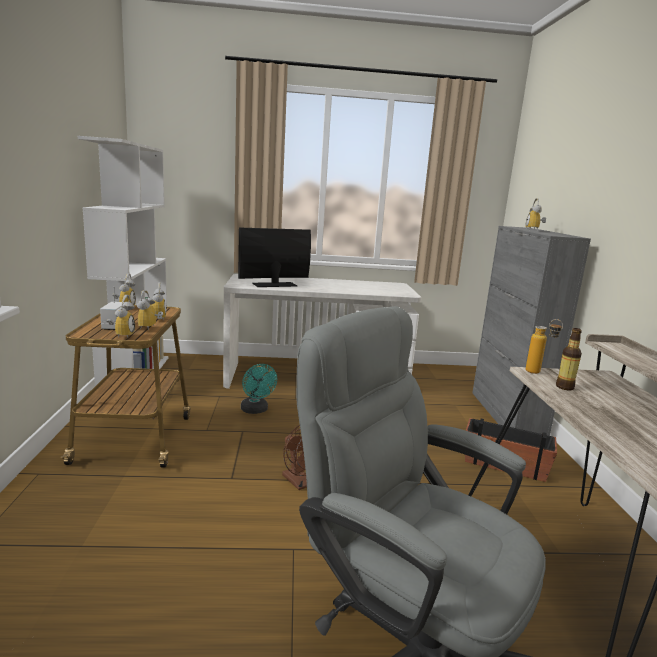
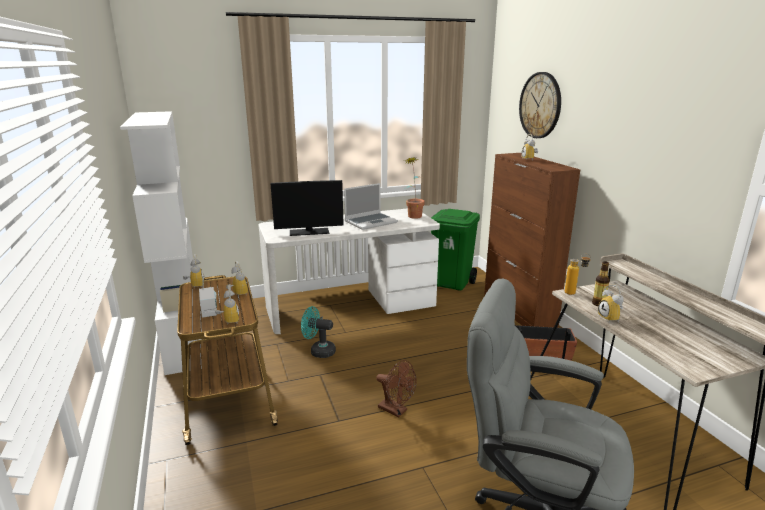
camera: 15 degrees left, 5 degrees up
alarm clock [137,290,163,331] -> alarm clock moved to [598,285,624,322]
monitor [238,228,311,287] -> monitor turned 150 degrees counterclockwise [270,180,344,236]
turquoise fan [241,364,277,414] -> turquoise fan turned 150 degrees clockwise [301,306,336,358]
grey cabinet [472,226,591,436] -> brown cabinet [484,153,580,328]
none -> laptop [344,183,398,230]
none -> potted plant [404,156,425,219]
none -> green trash can [431,209,480,291]
none -> wall clock [519,72,561,138]

